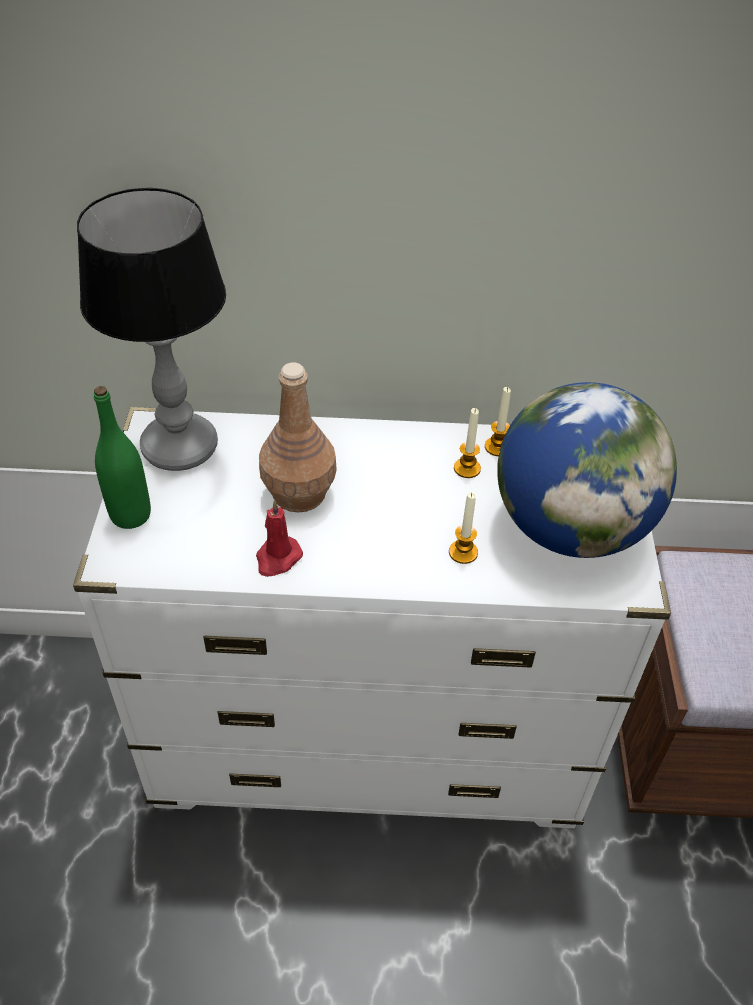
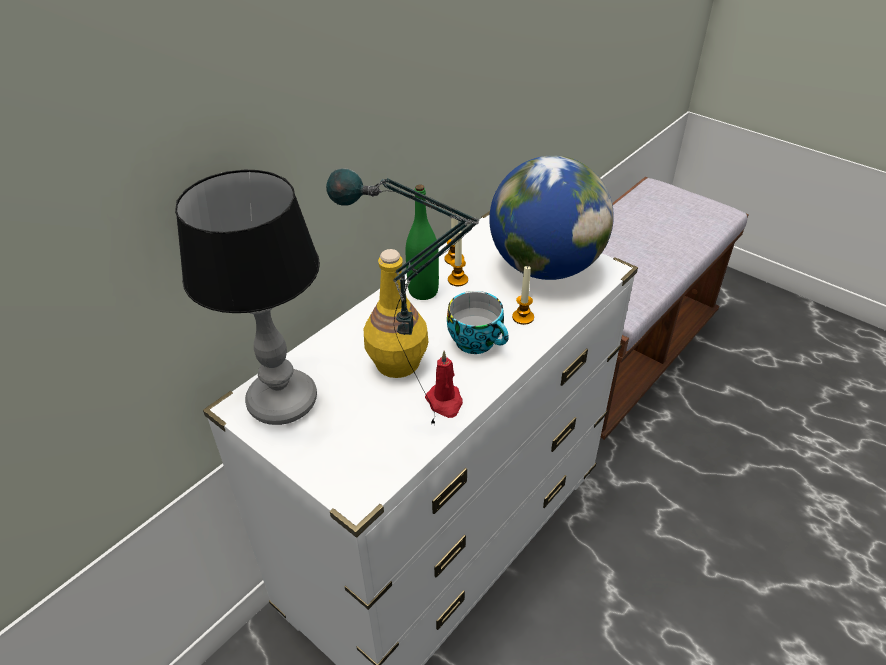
camera: 50 degrees left, 5 degrees down
green bottle [94,386,151,529] -> green bottle moved to [406,184,439,300]
brown bottle [259,362,337,512] -> yellow bottle [364,249,428,378]
none -> table lamp [326,168,480,425]
none -> cup [447,291,509,354]

